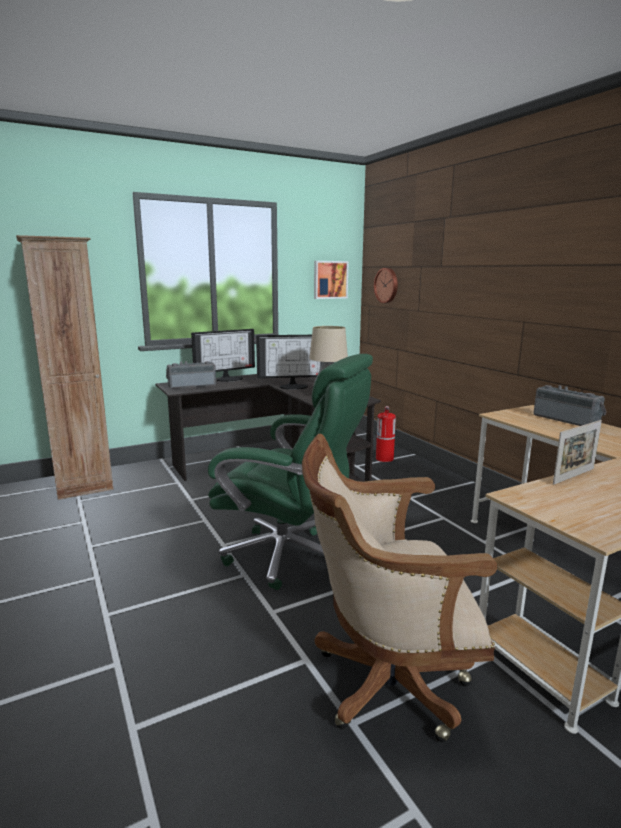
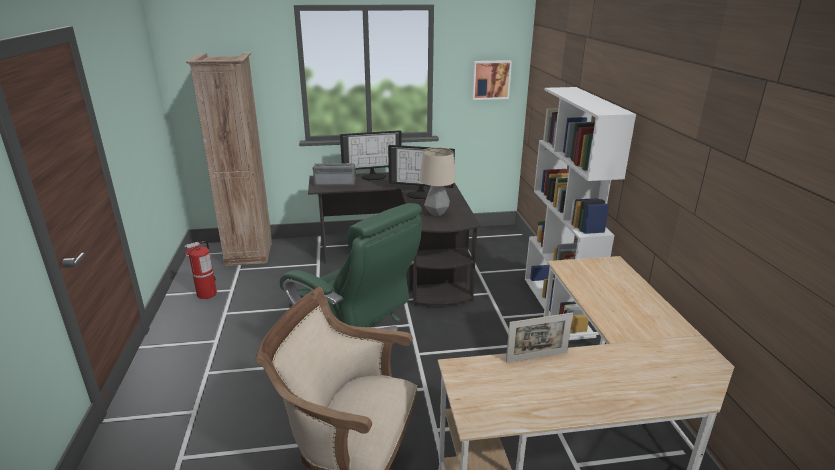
camera: 20 degrees right, 10 degrees up
wall clock [374,268,398,303] -> none
fire extinguisher [376,406,396,462] -> fire extinguisher moved to [184,241,217,299]
radio [534,385,606,426] -> none
none -> white bookcase [525,87,636,340]

